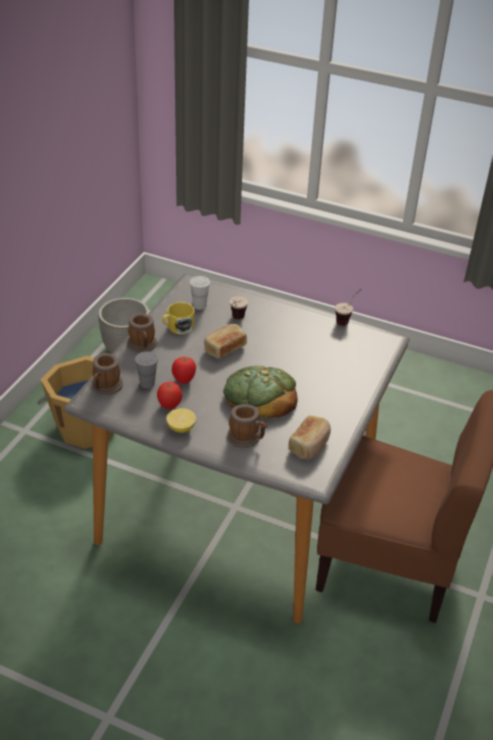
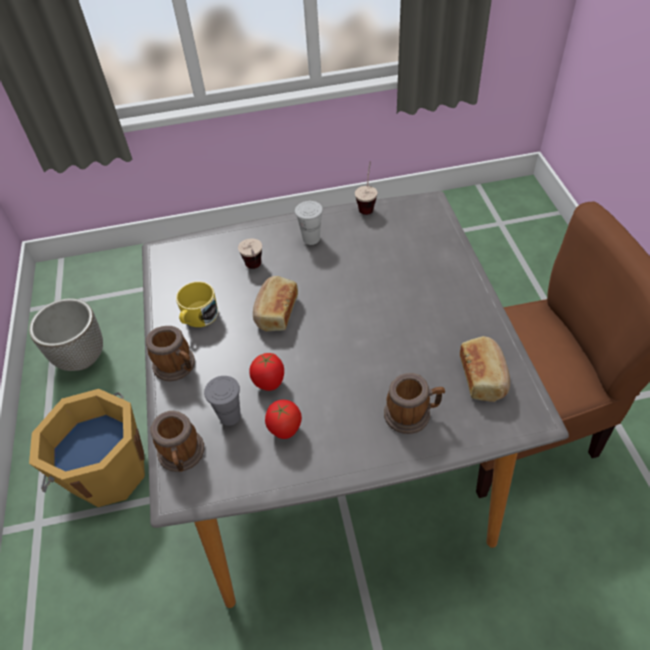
camera: 30 degrees left, 10 degrees up
lemon [166,408,196,433] -> none
white cup [189,276,210,310] -> white cup moved to [295,201,323,245]
bread [223,365,298,418] -> none

